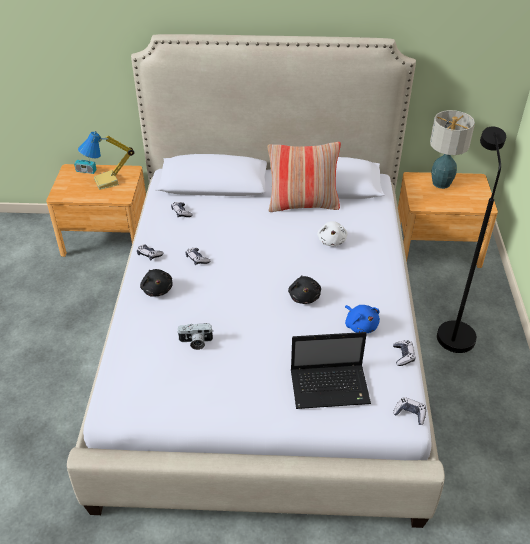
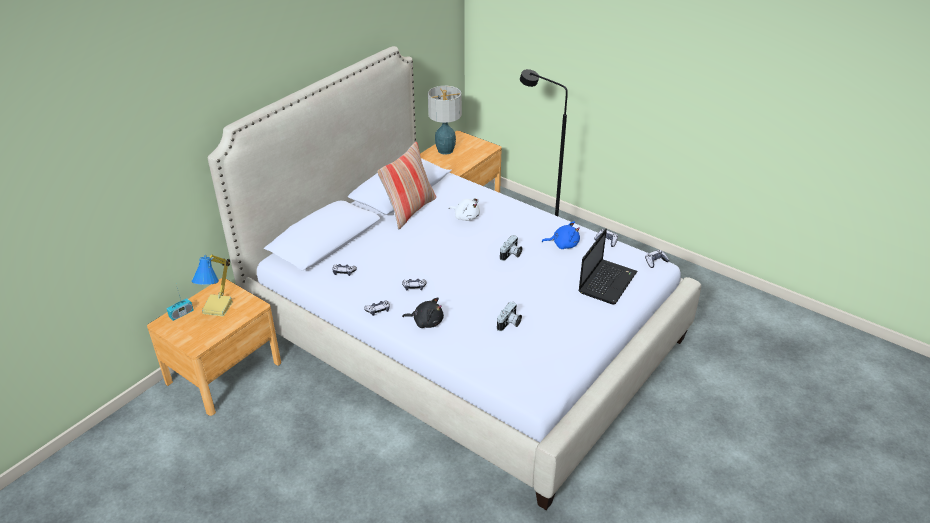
camera: 55 degrees left, 5 degrees down
black plush toy [288,275,321,304] -> camera [500,235,522,261]

